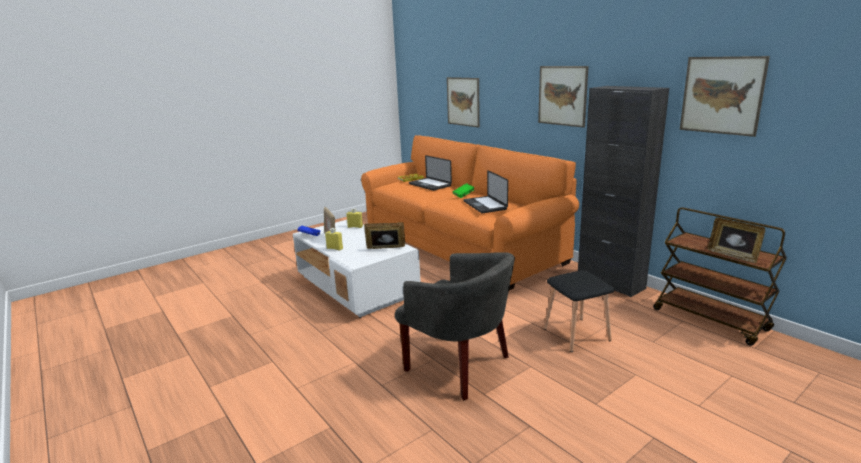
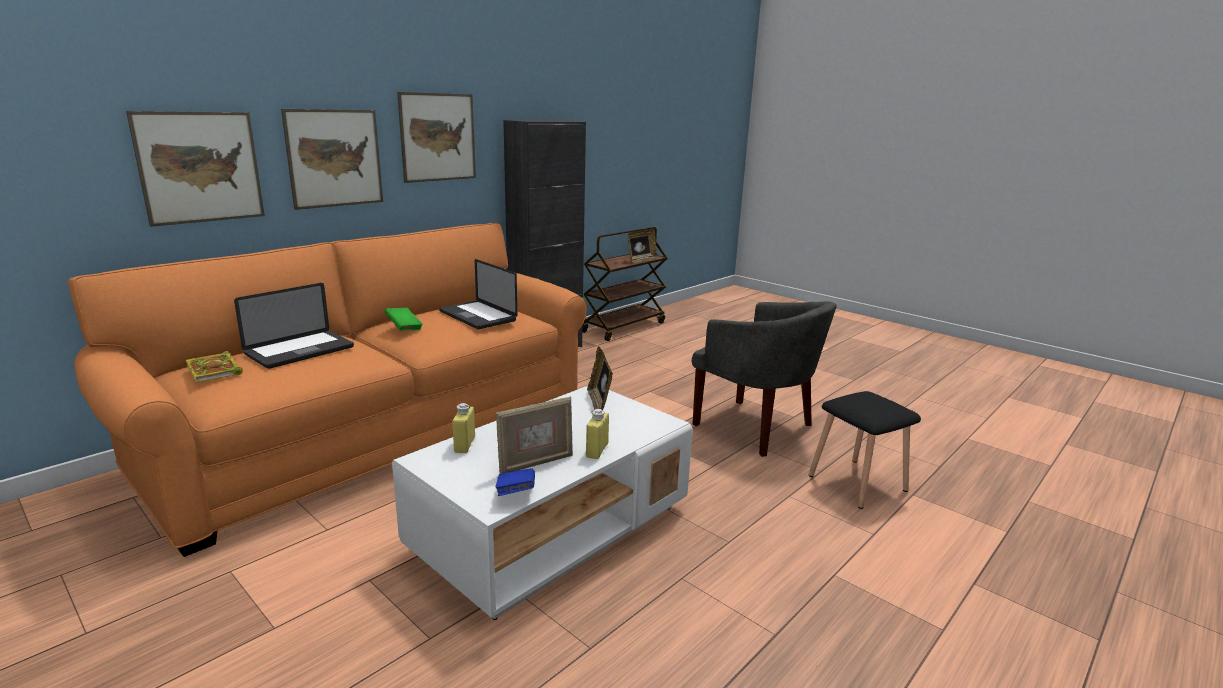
camera: 100 degrees left, 0 degrees up
grey armchair [395,252,515,401] -> grey armchair turned 105 degrees clockwise [692,301,837,457]
laptop [464,170,508,213] -> laptop turned 75 degrees clockwise [439,259,517,329]
black stool [543,270,615,352] -> black stool moved to [808,391,921,509]
picture [680,56,770,137] -> picture moved to [281,109,383,210]

